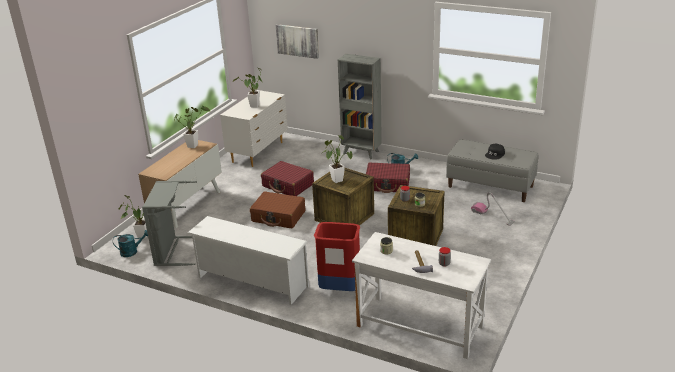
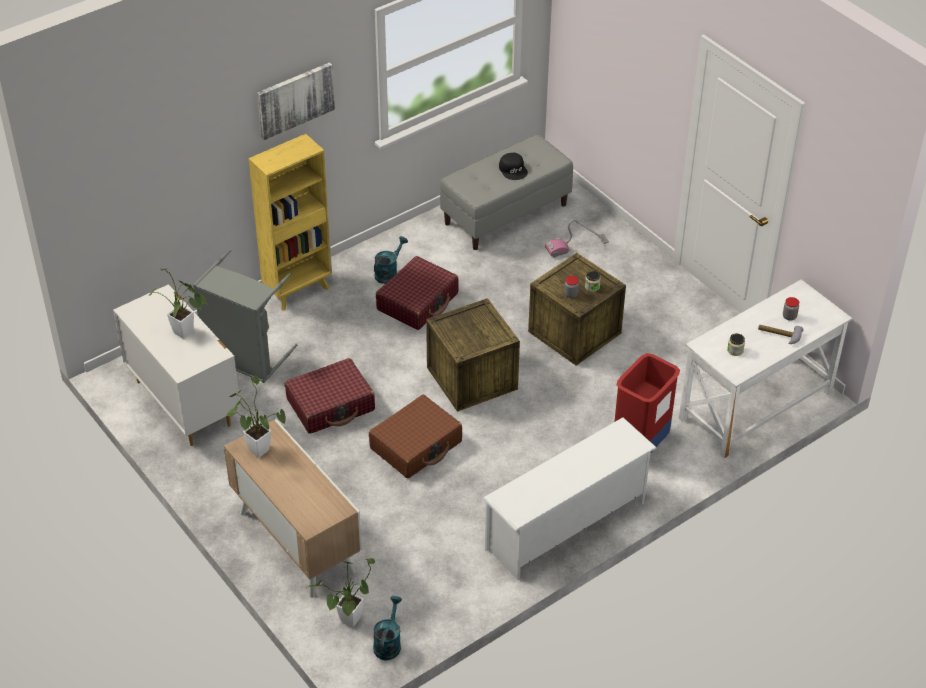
camera: 65 degrees left, 15 degrees up
grey laundry basket [142,180,197,266] -> grey laundry basket moved to [193,249,297,383]
picture [275,24,319,59] -> picture moved to [257,62,335,140]
potted plant [322,135,353,183] -> none
grey bookcase [338,54,382,159] -> yellow bookcase [249,134,332,311]

